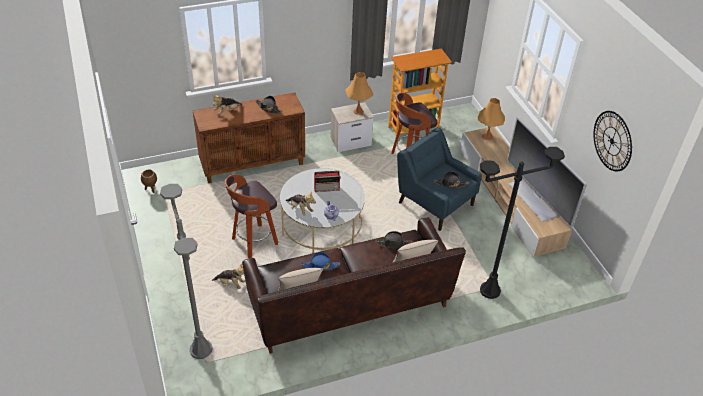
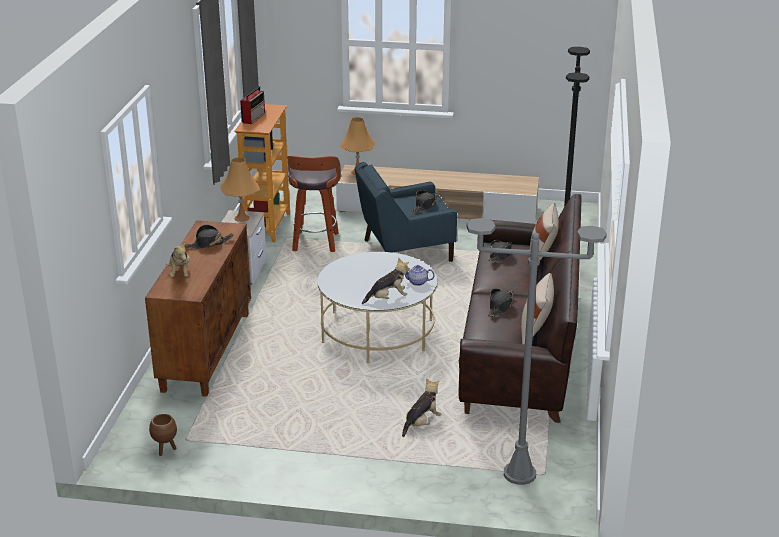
camera: 60 degrees left, 15 degrees down
stool [225,174,278,258] -> none
blue hat [301,252,340,271] -> black hat [488,288,514,317]
radio [314,171,341,192] -> radio moved to [240,86,265,124]
television [507,117,587,228] -> none
wall clock [593,111,632,172] -> none

